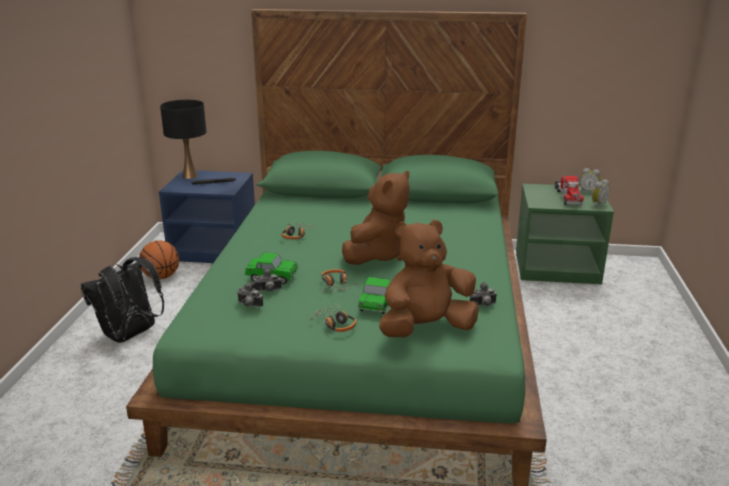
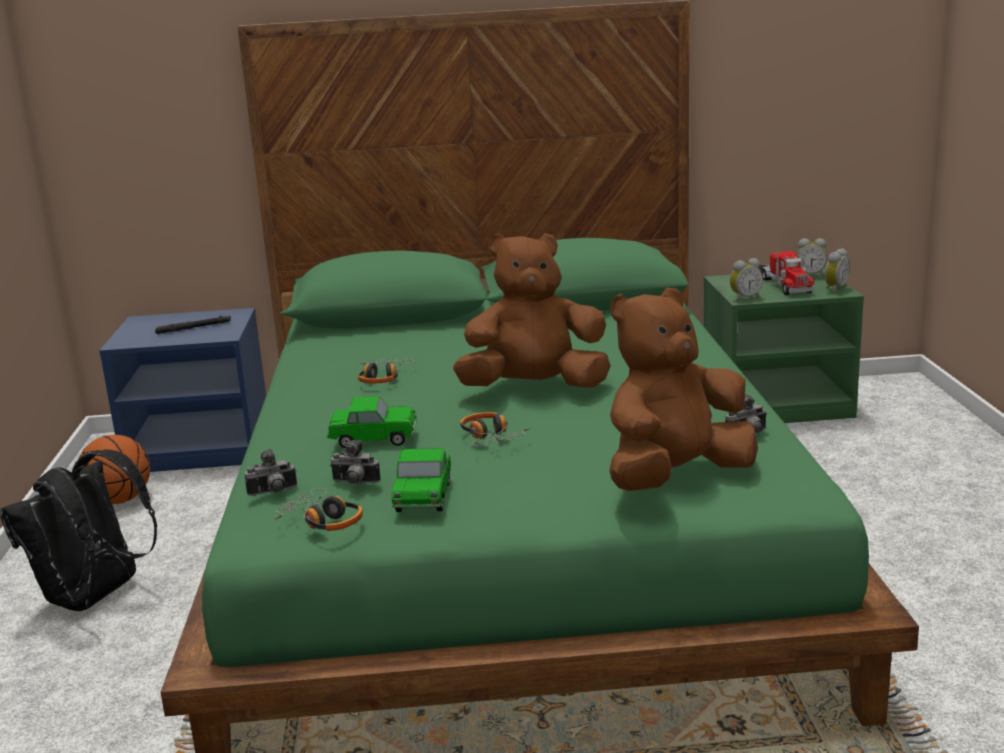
camera: 10 degrees left, 5 degrees down
black table lamp [160,100,206,179] -> none
camera [254,268,282,291] -> camera moved to [244,449,297,496]
headphones [310,304,357,332] -> headphones moved to [274,488,363,531]
brown plush toy [342,171,410,265] -> brown plush toy turned 120 degrees counterclockwise [453,233,611,388]
toy car [358,277,391,314] -> toy car moved to [392,448,451,512]
none -> alarm clock [730,258,763,302]

